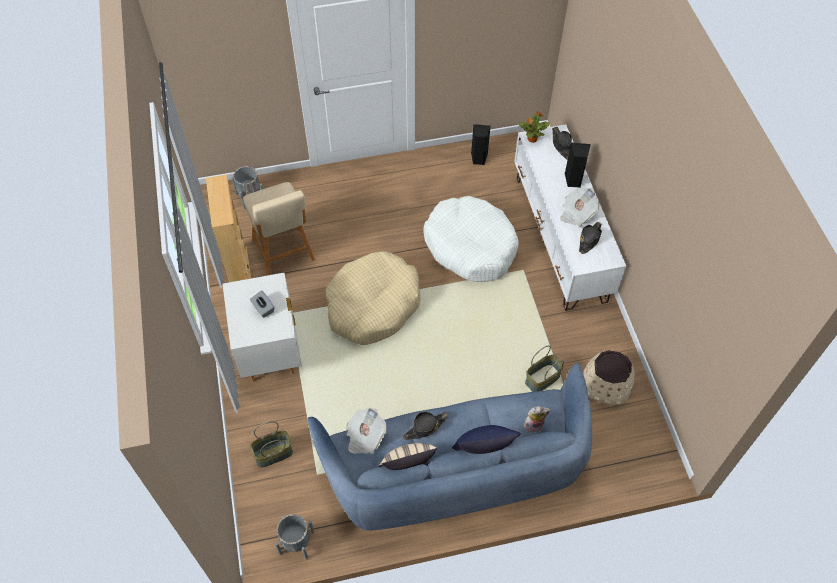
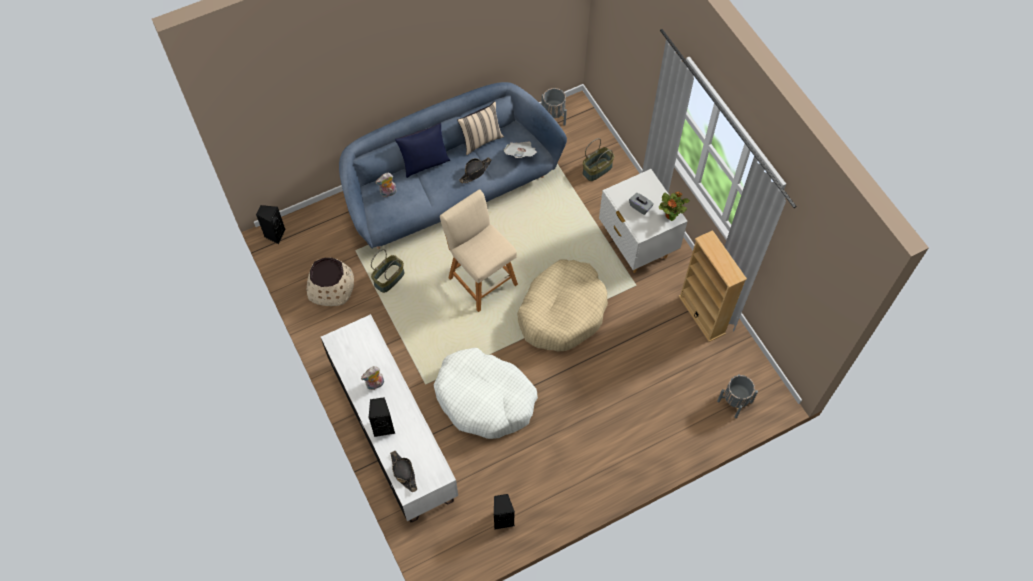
camera: 165 degrees right, 5 degrees up
beige stool [243,182,315,276] -> beige stool moved to [440,189,518,312]
potted plant [519,111,550,143] -> potted plant moved to [659,192,690,221]
newspaper [560,188,599,227] -> plush toy [361,366,384,390]
black hat [579,222,602,254] -> none
none -> black speaker [256,205,286,244]

